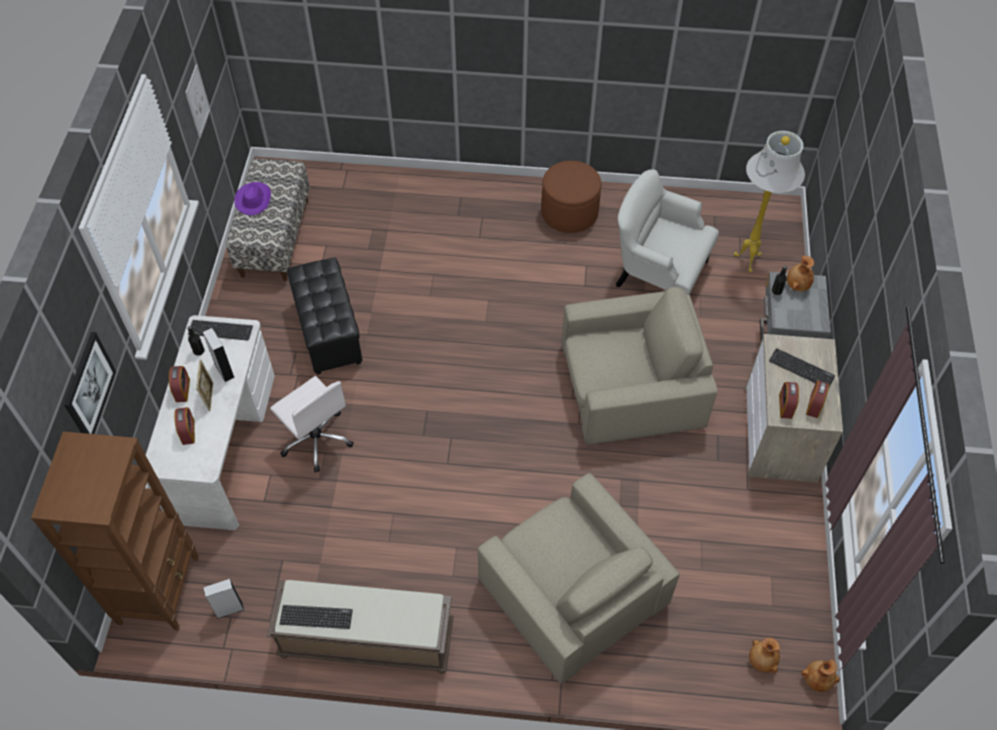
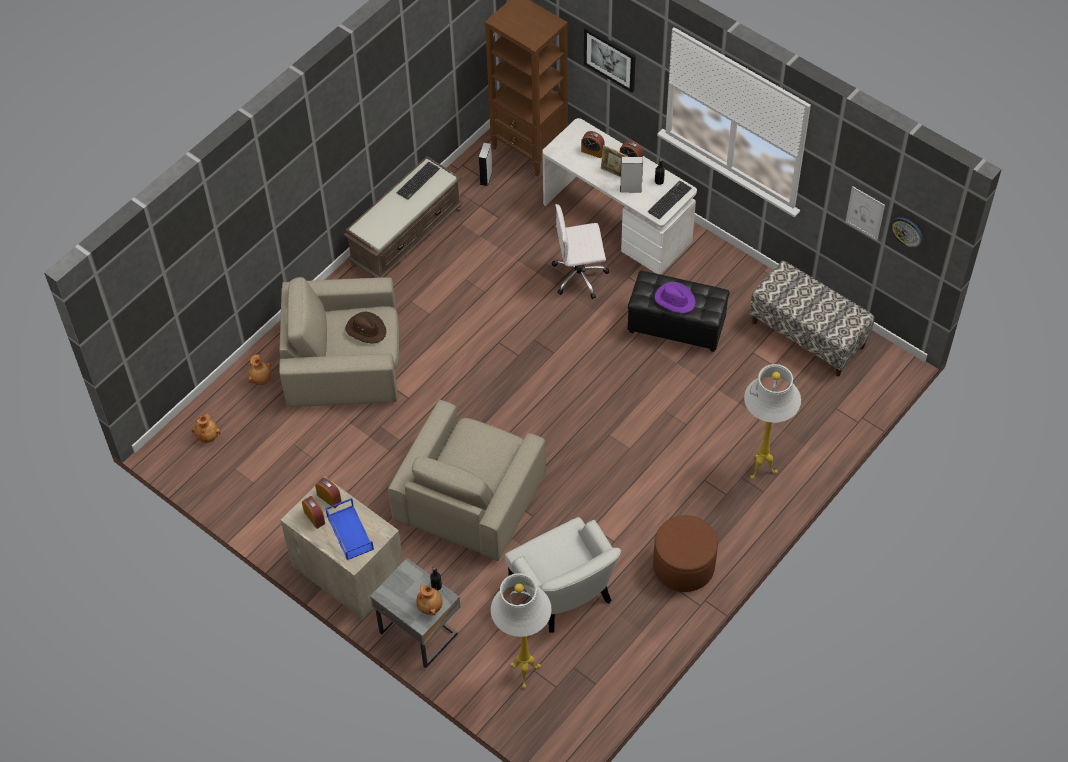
camera: 125 degrees right, 0 degrees up
purple hat [234,182,271,216] -> purple hat moved to [655,282,696,313]
white armchair [616,169,719,295] -> white armchair turned 90 degrees clockwise [505,517,621,633]
keyboard [769,348,835,387] -> blue tray [325,498,374,560]
brown vase [802,659,840,692] -> brown vase moved to [248,354,272,385]
none -> brown hat [346,312,386,343]
none -> white floor lamp [744,364,801,479]
none -> wall clock [890,217,923,248]

